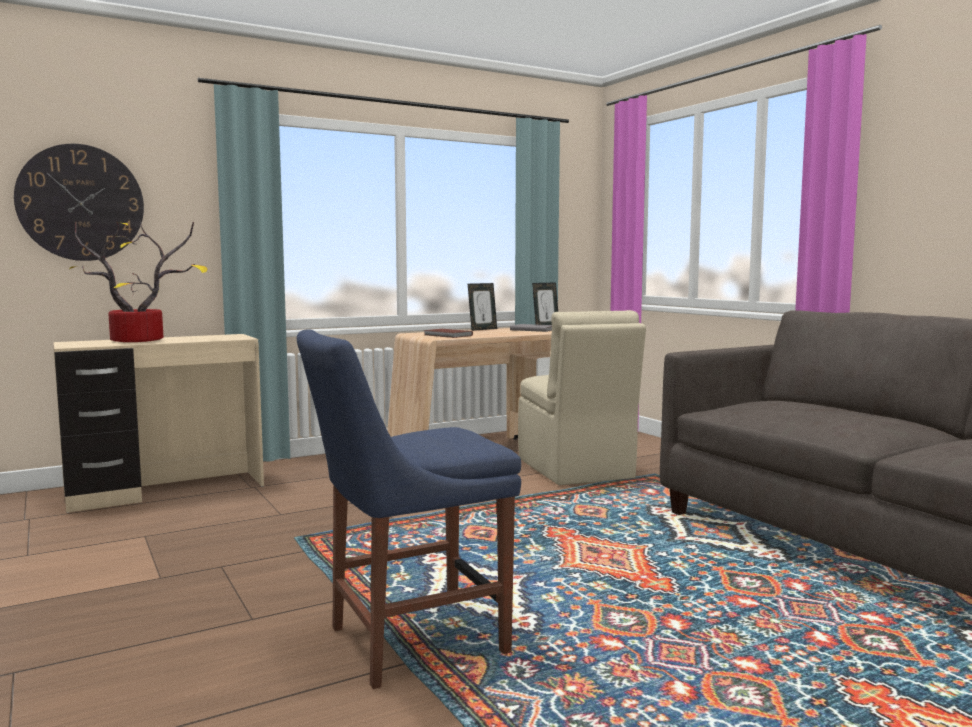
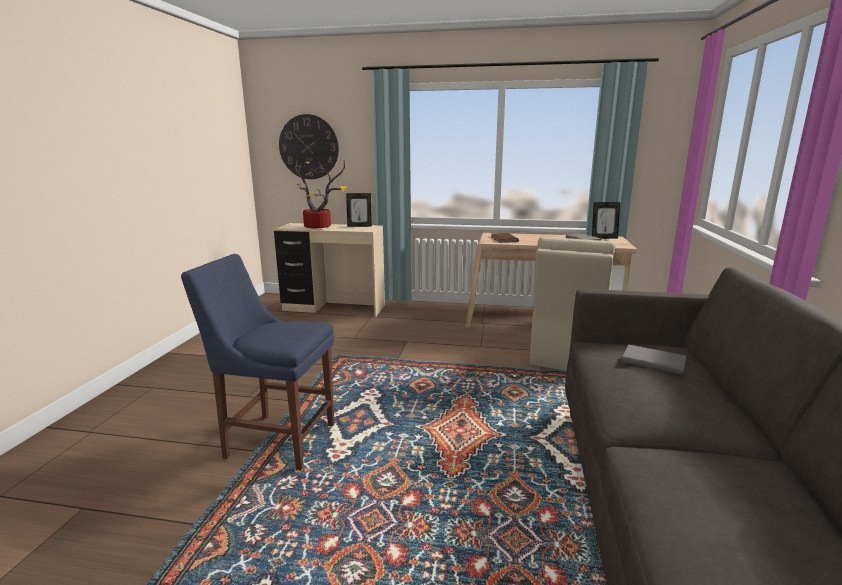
camera: 40 degrees right, 10 degrees up
picture frame [468,283,497,331] -> picture frame moved to [346,193,372,227]
none -> grey book [622,345,686,375]

